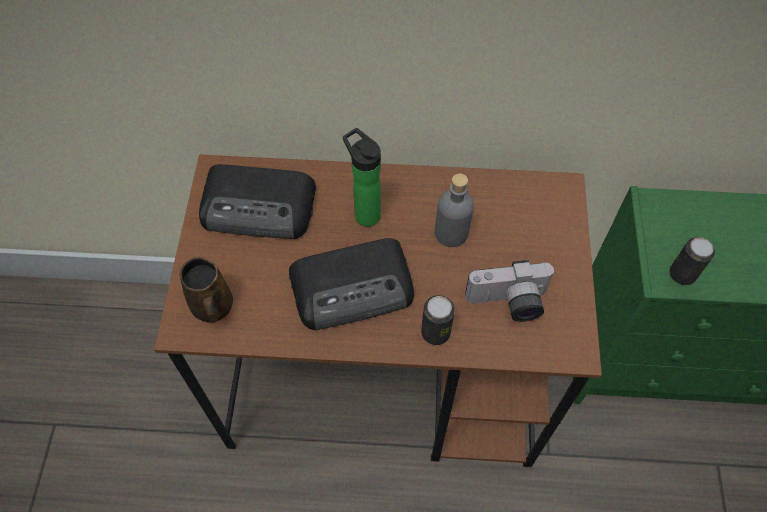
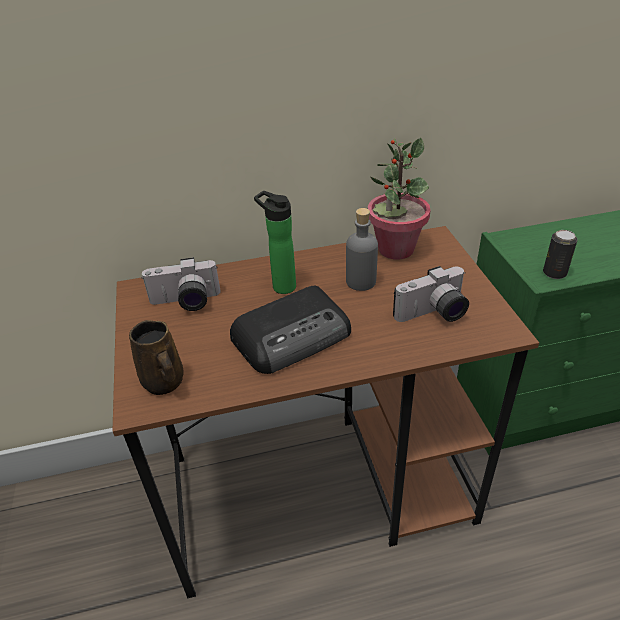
camera: 15 degrees left, 20 degrees down
radio [199,164,316,239] -> camera [141,257,221,311]
can [421,295,455,345] -> none
none -> potted plant [368,138,431,259]

